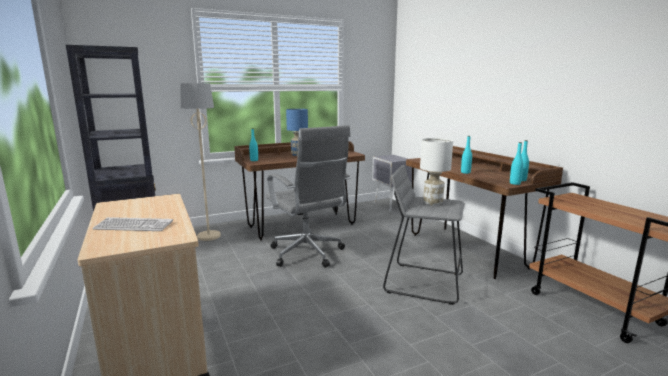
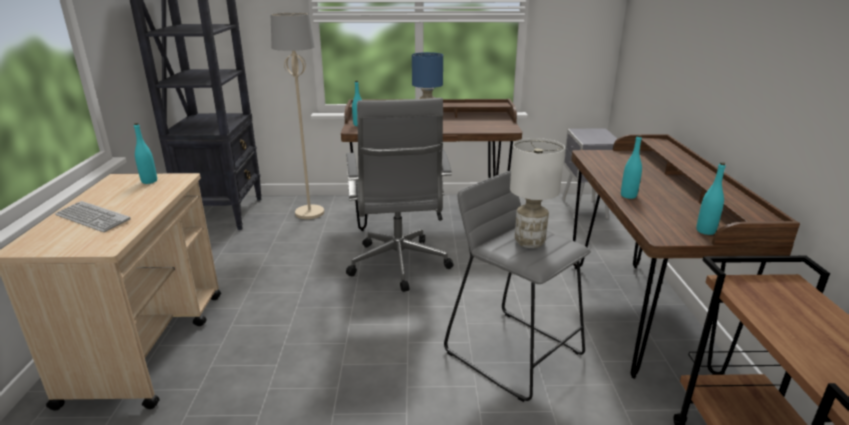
camera: 25 degrees right, 10 degrees up
turquoise bottle [510,142,523,185] -> turquoise bottle moved to [134,123,157,184]

